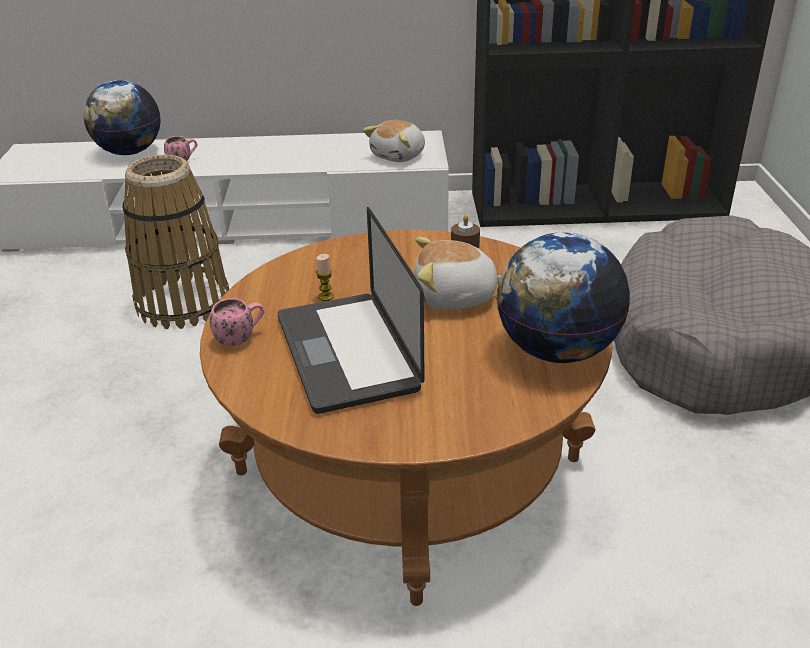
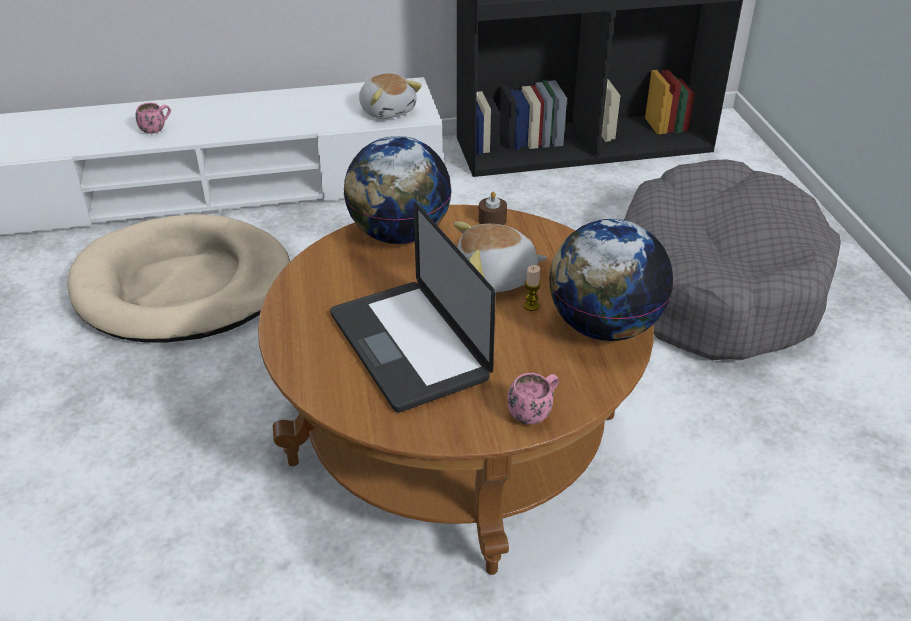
camera: 10 degrees left, 5 degrees up
globe [84,80,161,155] -> globe moved to [344,136,452,244]
basket [123,155,229,329] -> beige dog bed [68,214,290,343]
pink mug [210,298,265,346] -> pink mug moved to [507,373,559,424]
candle [316,254,334,301] -> candle moved to [524,265,541,311]
plush toy [363,120,425,162] -> plush toy turned 60 degrees counterclockwise [359,73,422,119]

